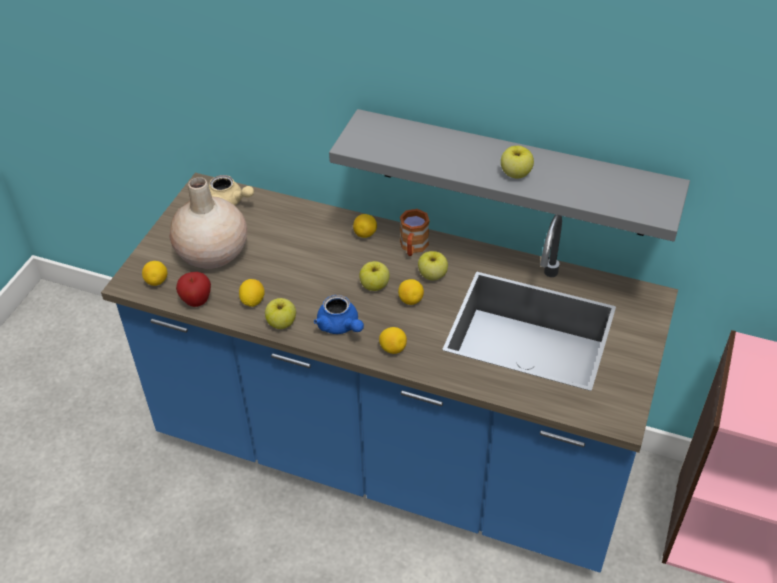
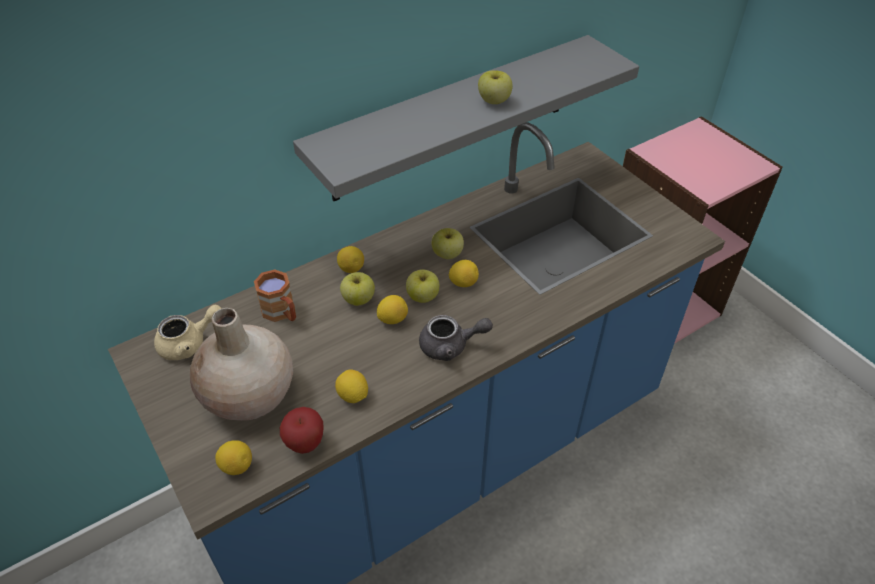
camera: 55 degrees left, 0 degrees up
apple [265,298,296,329] -> apple moved to [340,272,375,306]
blue teapot [314,295,364,334] -> grey teapot [419,315,493,361]
lemon [379,327,407,354] -> lemon moved to [377,295,408,324]
brown mug [400,209,430,256] -> brown mug moved to [254,270,296,322]

